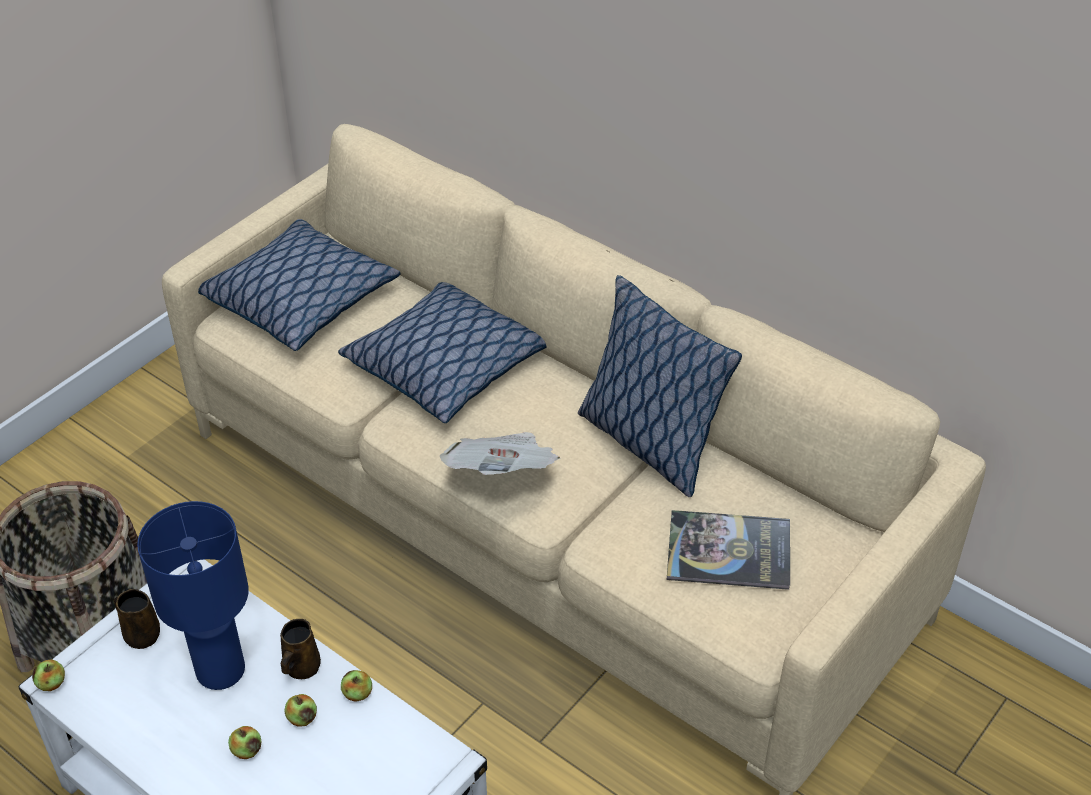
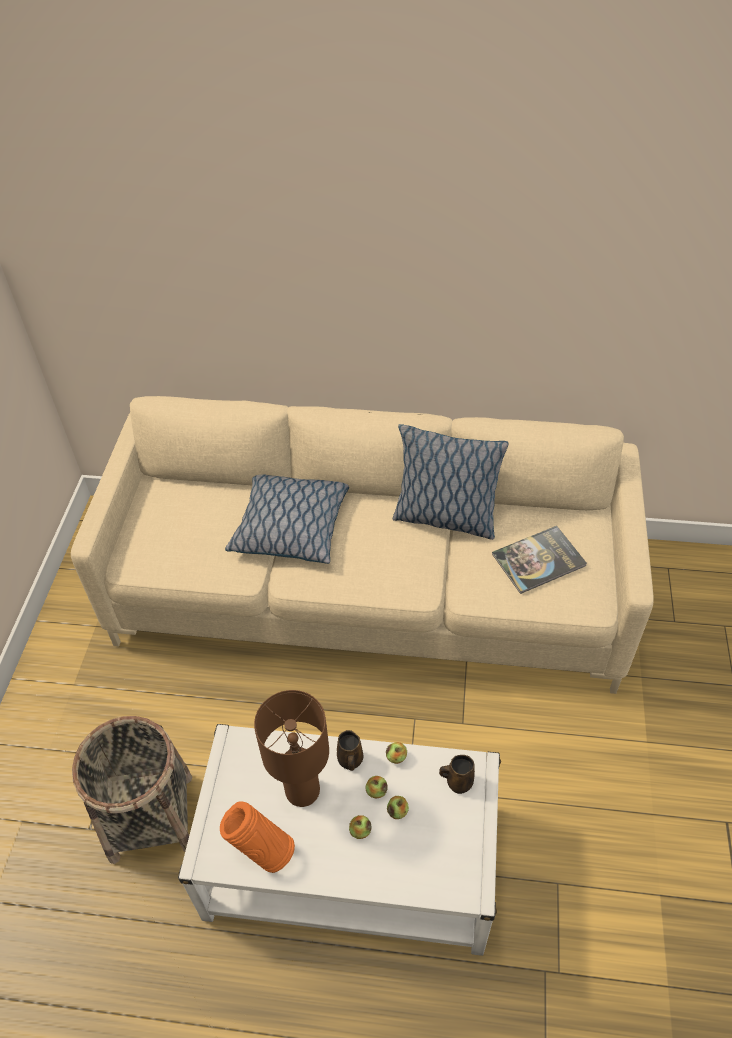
camera: 30 degrees left, 5 degrees up
apple [32,659,65,691] -> apple moved to [387,796,409,819]
brown mug [114,589,160,649] -> brown mug moved to [439,755,475,794]
blue table lamp [137,501,249,690] -> brown table lamp [254,690,329,807]
pillow [198,219,401,351] -> none
newspaper [440,432,560,475] -> none
none -> orange vase [220,801,295,873]

